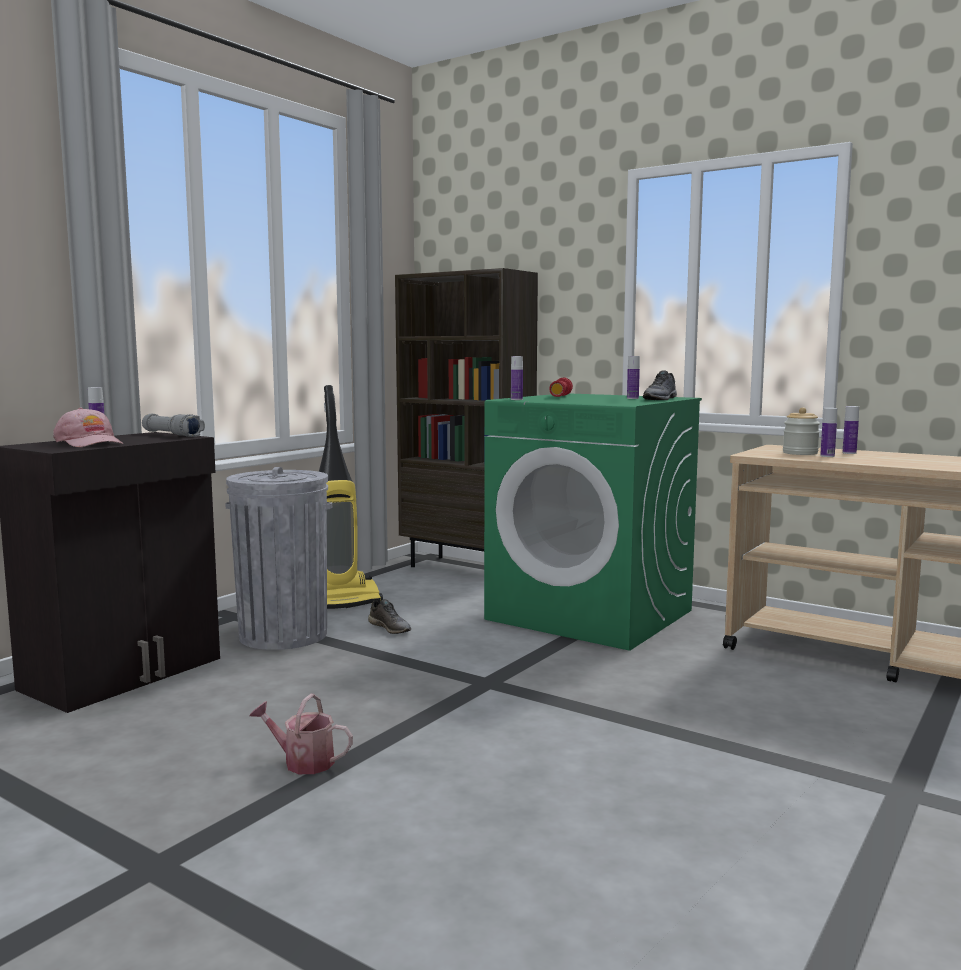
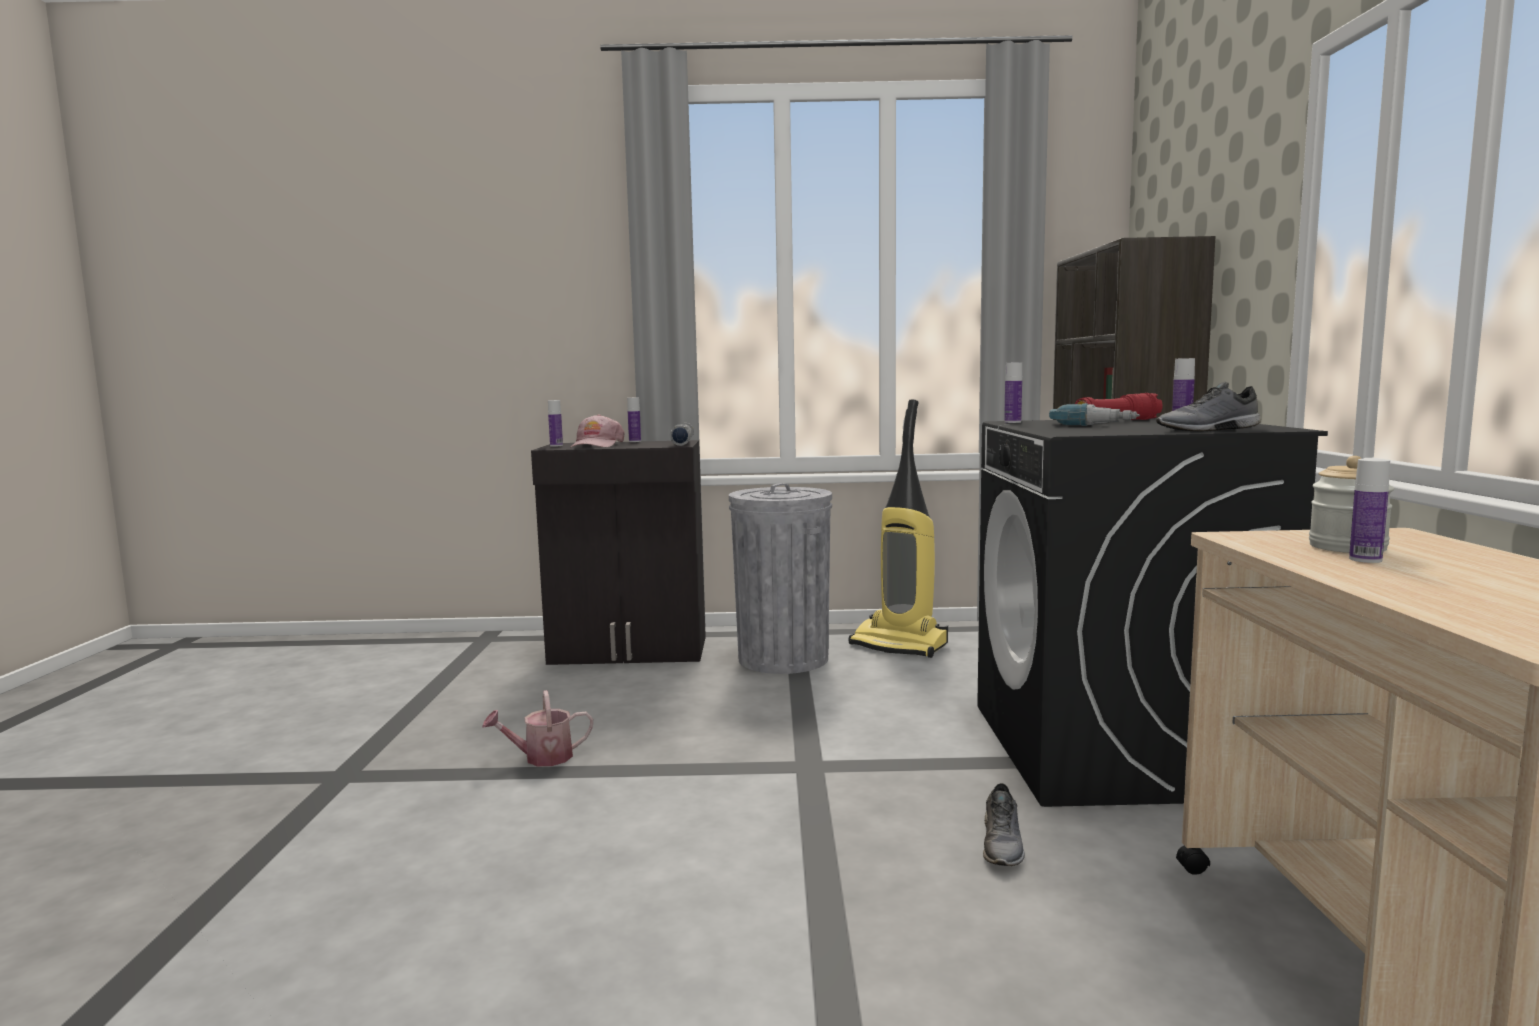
camera: 55 degrees right, 0 degrees up
watering can [250,694,353,774] -> watering can turned 90 degrees counterclockwise [482,690,593,766]
grey shoe [368,599,411,634] -> grey shoe moved to [983,783,1025,866]
green washing machine [484,393,702,651] -> black washing machine [977,418,1328,807]
bottle [843,406,859,454] -> bottle moved to [548,400,563,447]
none -> power drill [1049,404,1140,426]

